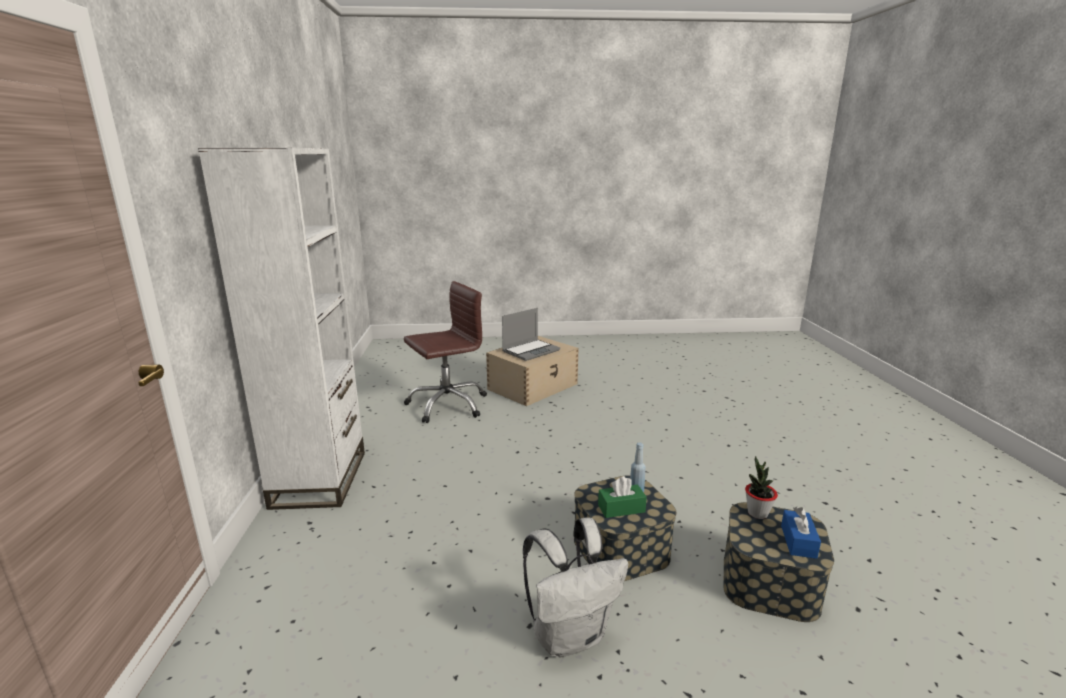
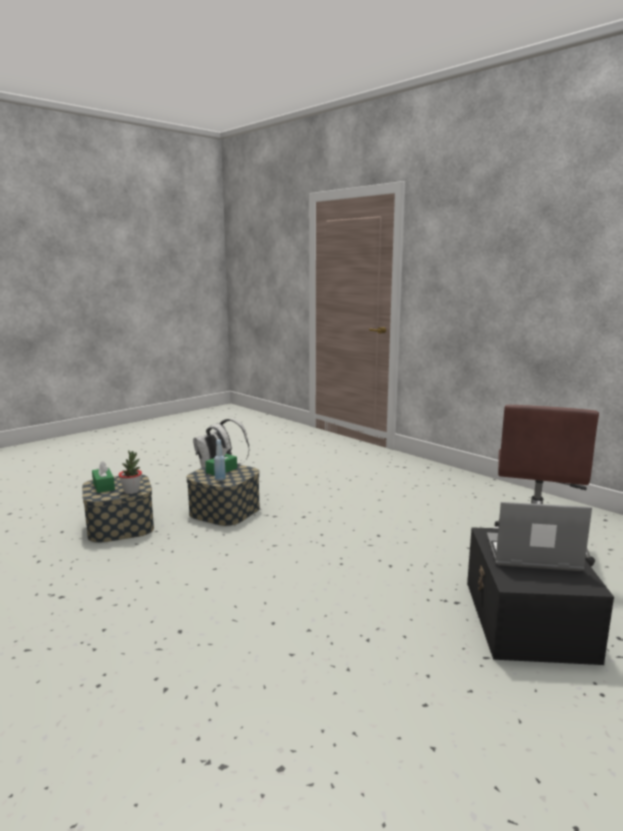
camera: 140 degrees right, 5 degrees down
white bookcase [198,148,365,510] -> none
beige storage box [486,336,579,406] -> black storage box [467,527,614,665]
laptop [502,308,560,361] -> laptop turned 90 degrees clockwise [487,502,592,571]
blue tissue box [781,507,821,559] -> green tissue box [92,461,115,493]

